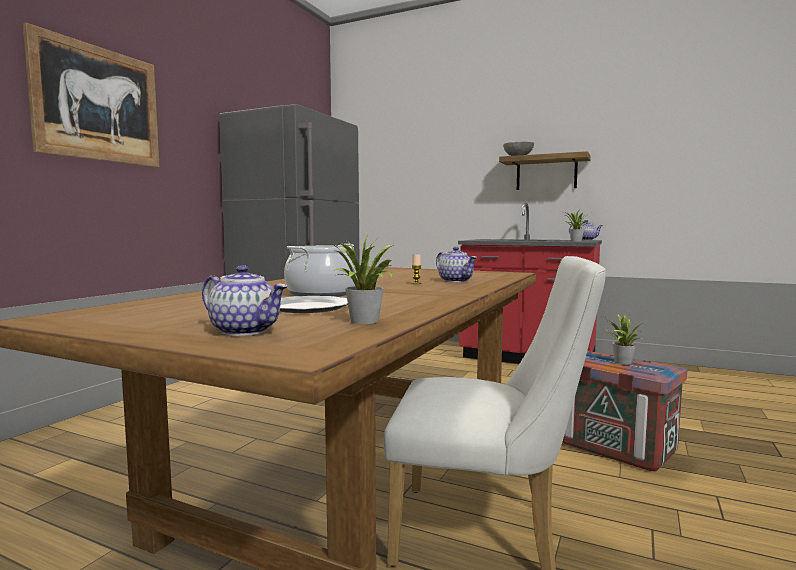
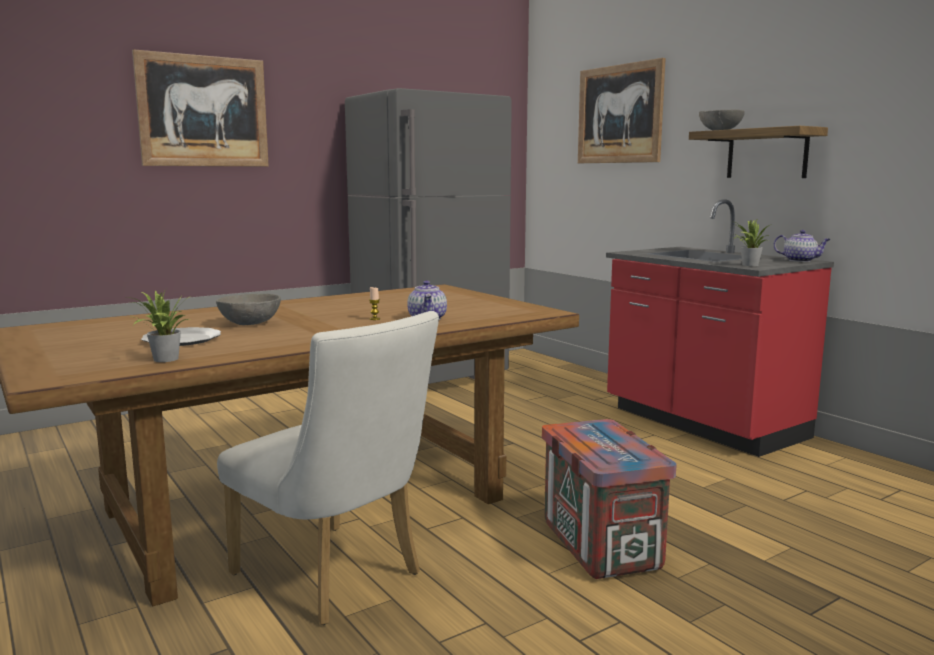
camera: 30 degrees right, 5 degrees up
teapot [202,265,287,336] -> none
cooking pot [284,244,358,297] -> grey bowl [216,294,281,325]
potted plant [602,314,643,365] -> none
none -> picture [578,58,666,163]

